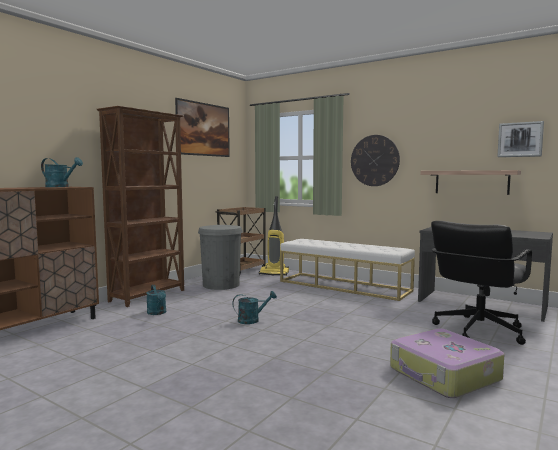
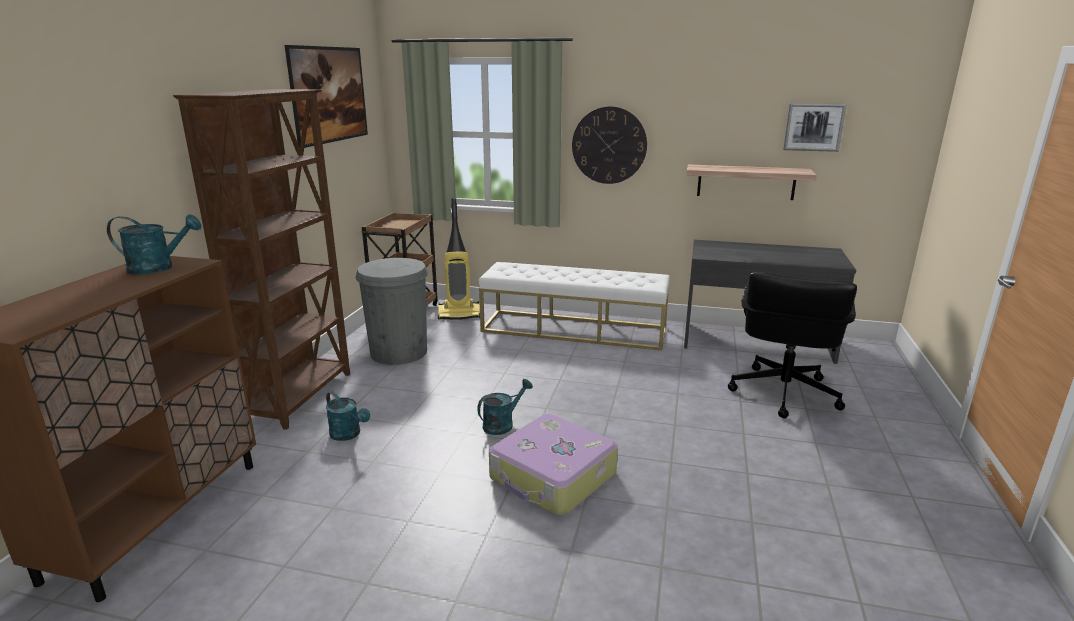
camera: 20 degrees left, 15 degrees up
suitcase [390,328,504,398] -> suitcase moved to [489,414,618,516]

